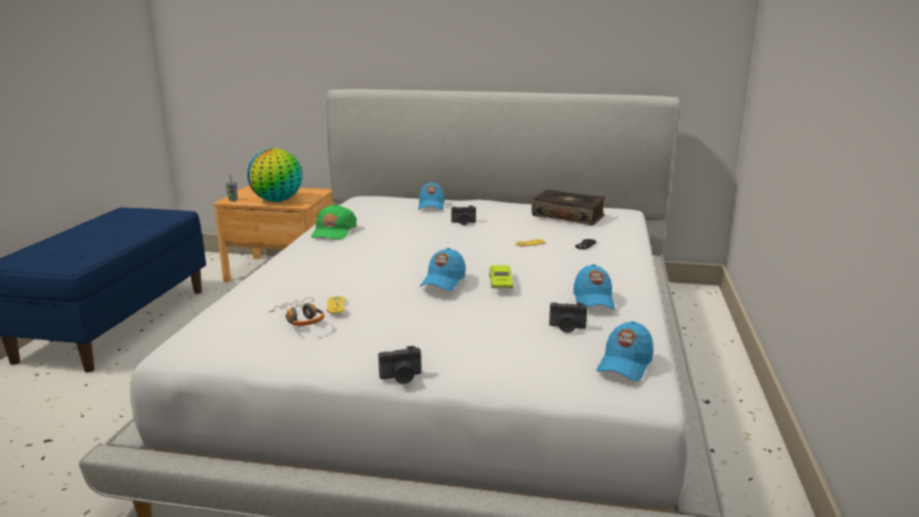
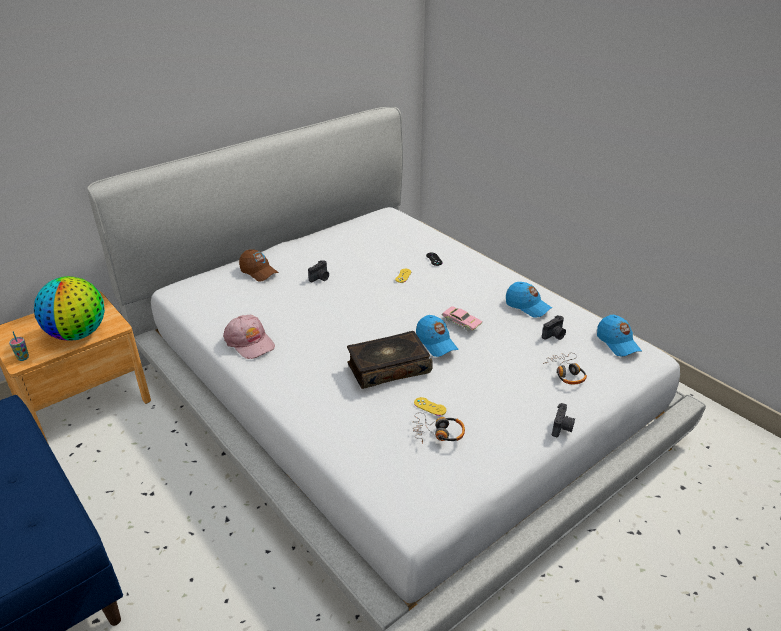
camera: 50 degrees left, 15 degrees up
green cap [311,204,357,239] -> pink cap [223,315,275,359]
blue cap [418,182,444,210] -> brown cap [239,249,279,282]
green toy car [489,266,513,288] -> pink toy car [442,306,483,331]
book [532,190,605,225] -> book moved to [347,331,433,389]
none -> headphones [543,353,587,384]

